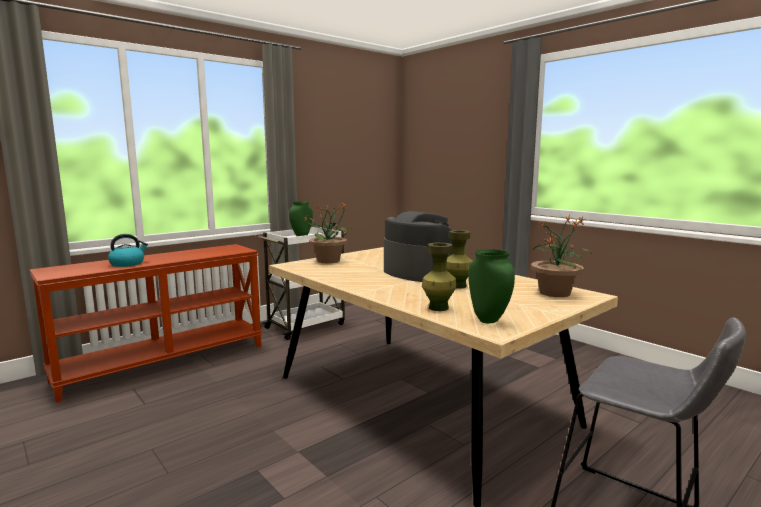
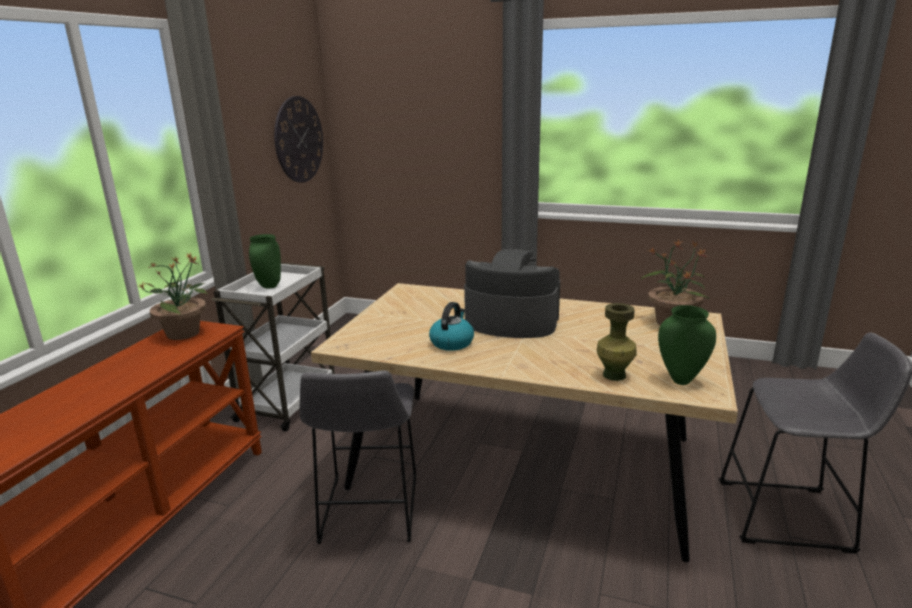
camera: 30 degrees left, 10 degrees up
kettle [108,234,148,267] -> kettle moved to [429,302,474,351]
potted plant [302,202,352,263] -> potted plant moved to [138,252,207,340]
green vase [446,230,472,289] -> none
none -> wall clock [274,96,323,183]
none -> grey stool [300,370,416,544]

